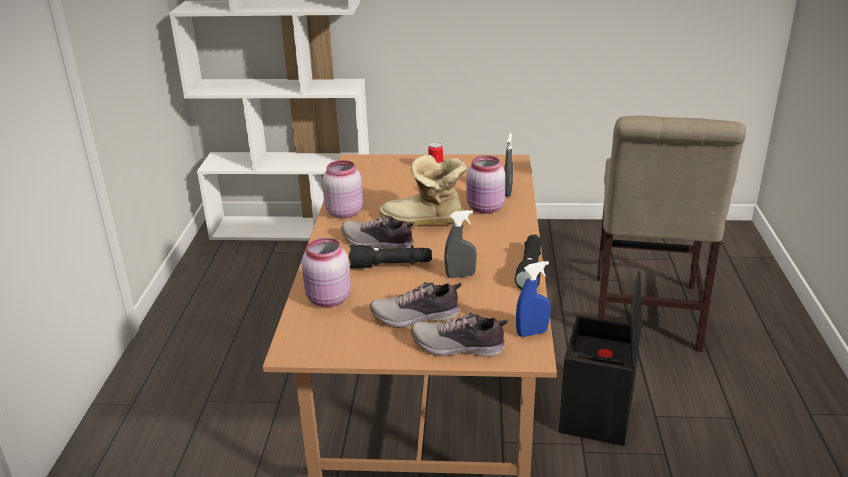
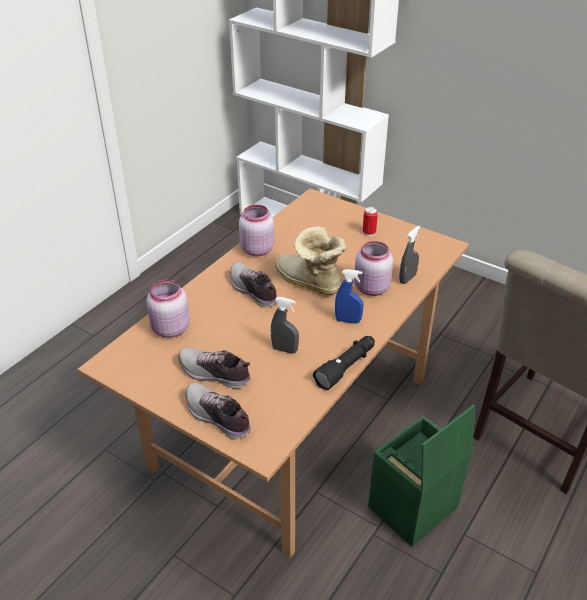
camera: 30 degrees right, 10 degrees up
black flashlight [349,245,432,269] -> none
blue spray bottle [516,261,550,337] -> blue spray bottle moved to [335,269,364,324]
black storage box [559,271,642,446] -> green storage box [368,404,475,547]

